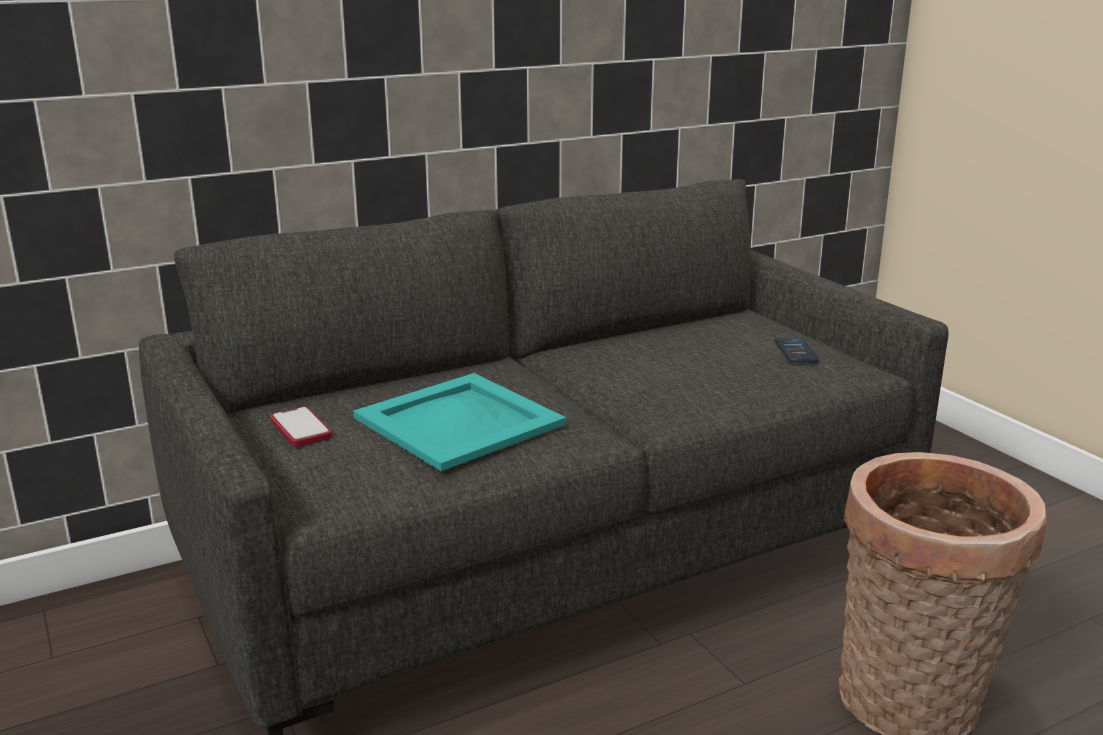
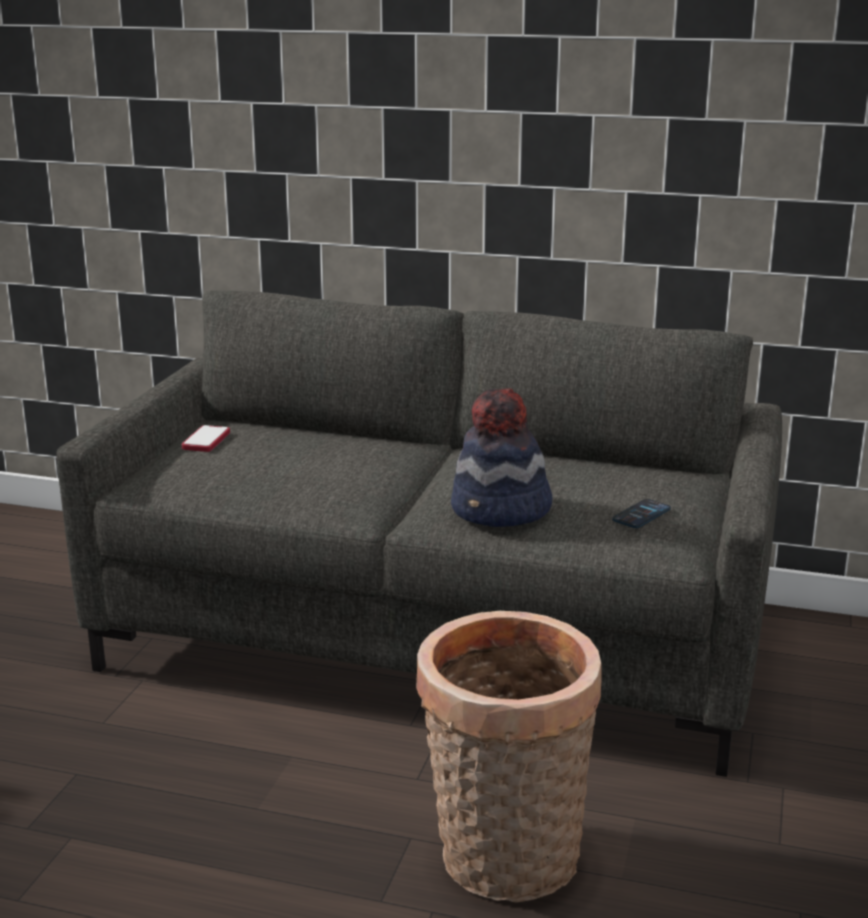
camera: 45 degrees right, 0 degrees up
turquoise tray [353,373,566,471] -> none
none -> hat [451,388,552,527]

